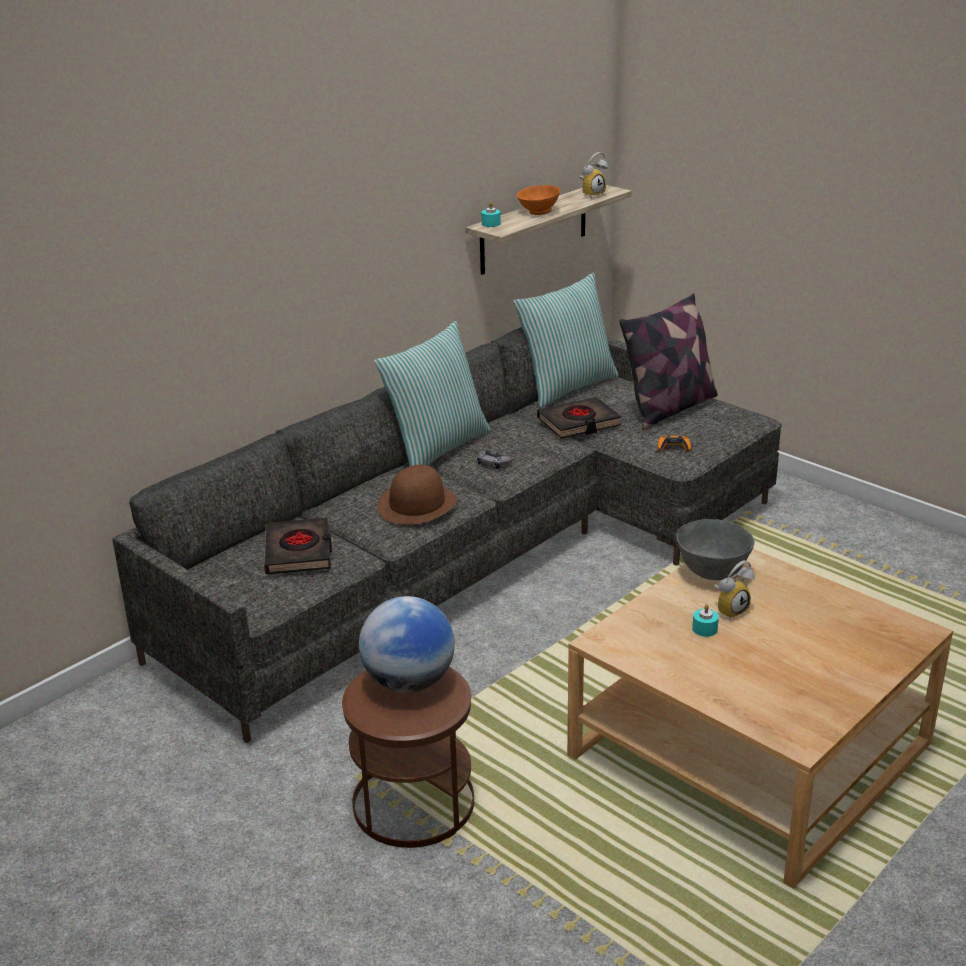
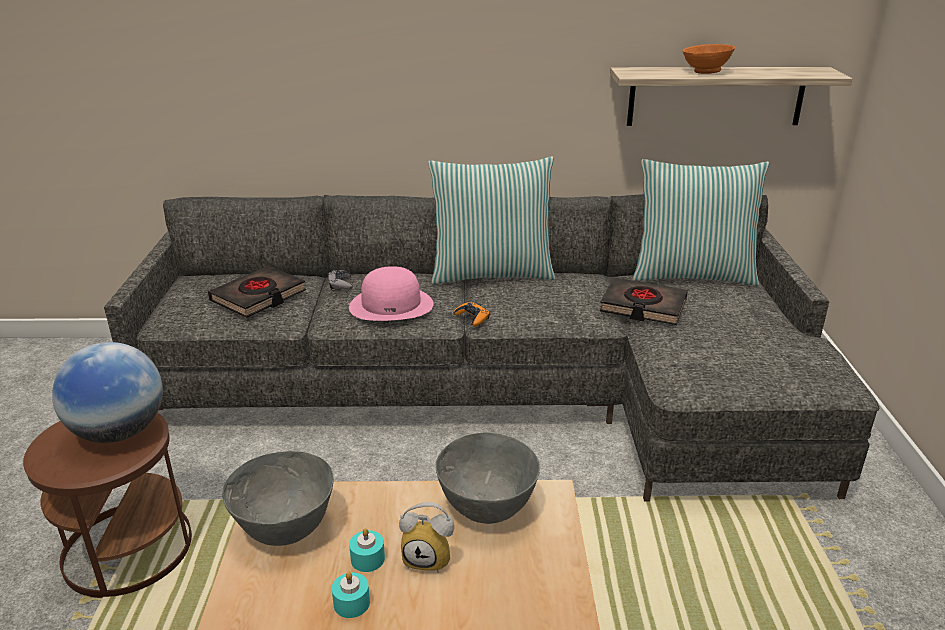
camera: 45 degrees right, 0 degrees up
brown hat [377,465,457,525] -> pink hat [349,266,434,321]
grey game controller [477,450,512,469] -> grey game controller moved to [328,270,353,290]
turquoise candle [482,202,501,227] -> turquoise candle moved to [332,572,370,618]
alarm clock [580,152,608,199] -> none
pillow [619,293,718,429] -> none
orange game controller [658,436,691,452] -> orange game controller moved to [454,302,490,327]
none -> grey bowl [222,451,333,546]

